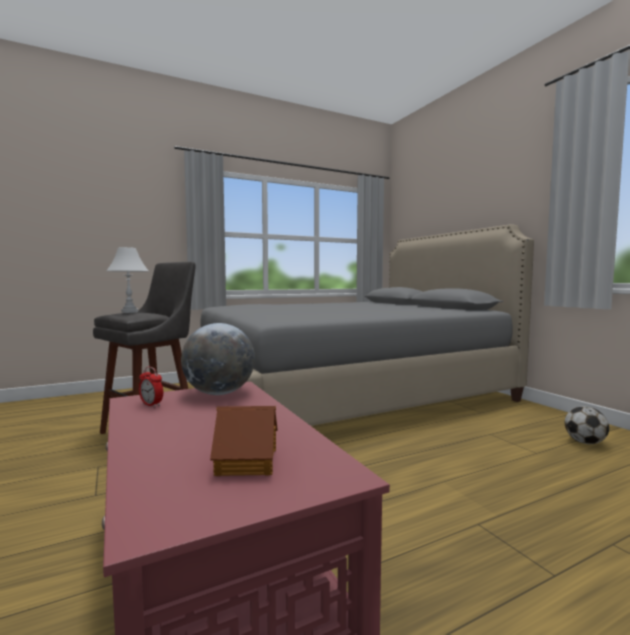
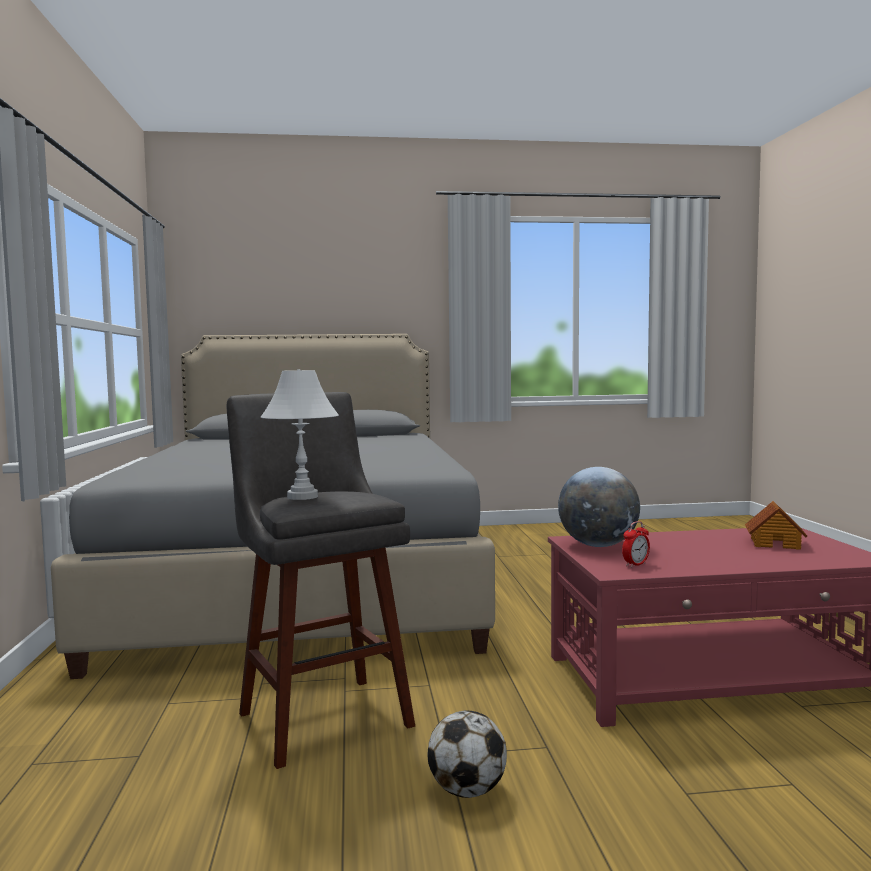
camera: 70 degrees left, 0 degrees up
football [565,407,609,444] -> football moved to [427,710,507,798]

